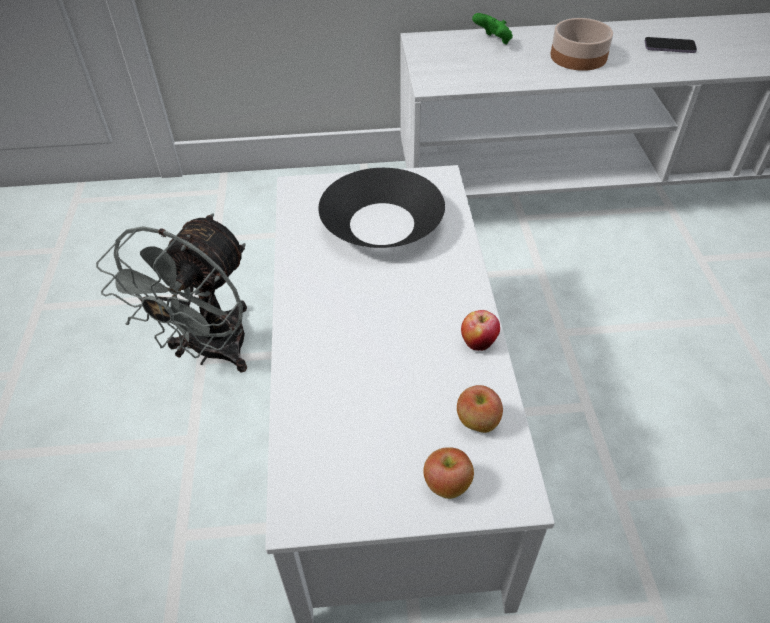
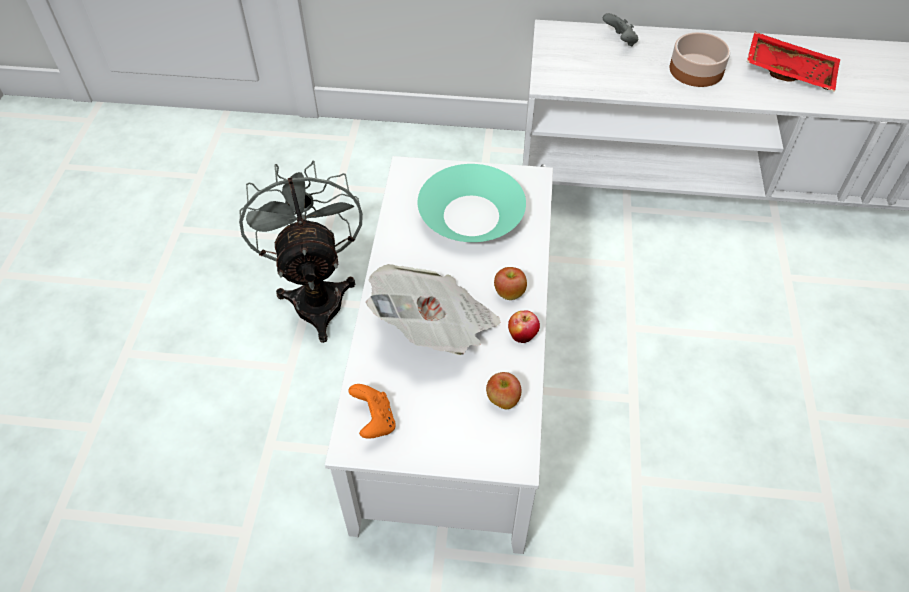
camera: 10 degrees right, 5 degrees up
grey fan [96,213,247,373] -> grey fan turned 135 degrees clockwise [239,160,363,343]
black bowl [318,168,445,248] -> turquoise bowl [418,164,526,242]
apple [423,447,474,499] -> apple moved to [494,267,527,300]
green game controller [472,13,513,44] -> grey game controller [603,13,638,46]
phone [645,37,697,53] -> red tray [747,32,840,92]
none -> orange game controller [348,384,396,439]
none -> newspaper [366,264,500,355]

